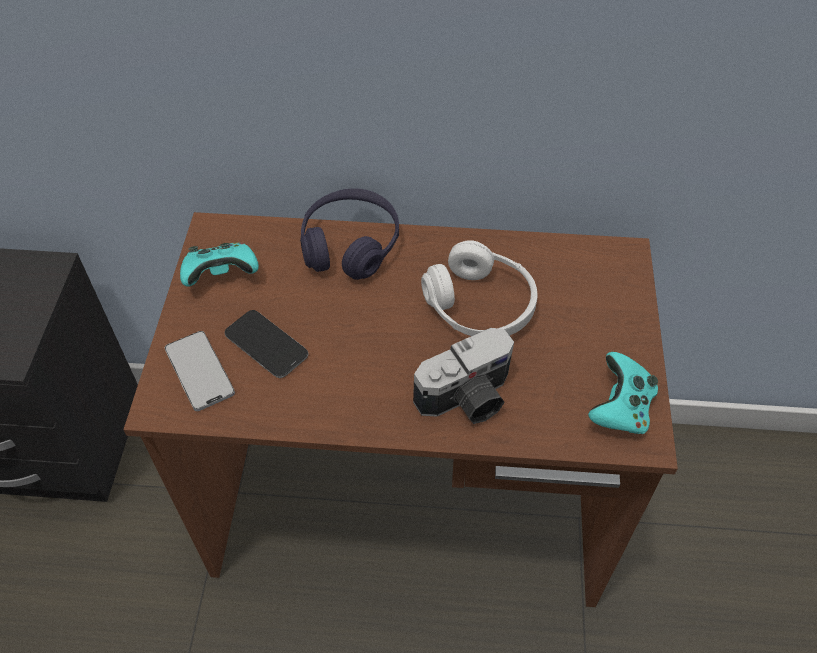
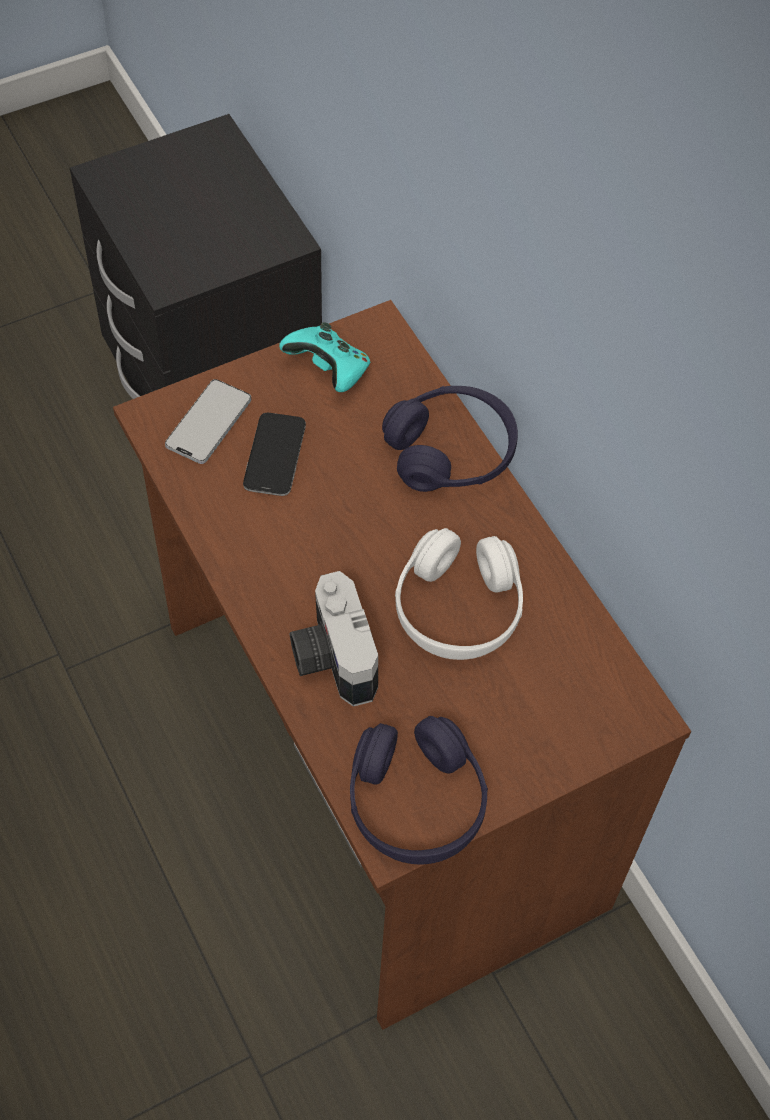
camera: 55 degrees right, 5 degrees up
camera [413,328,514,424] -> camera turned 45 degrees clockwise [289,571,378,707]
turquoise game controller [588,352,658,434] -> purple headphones [350,716,488,864]

